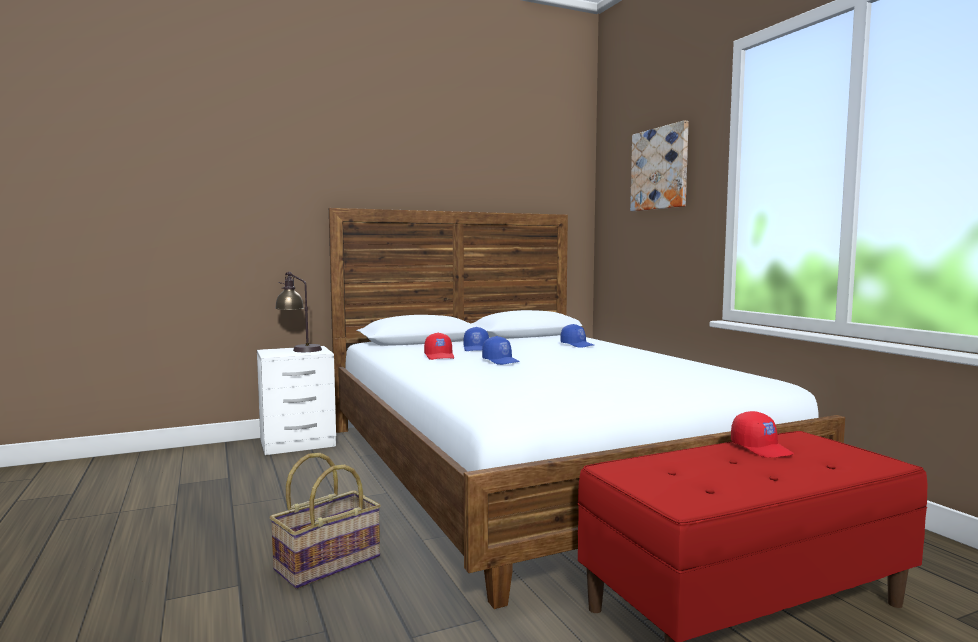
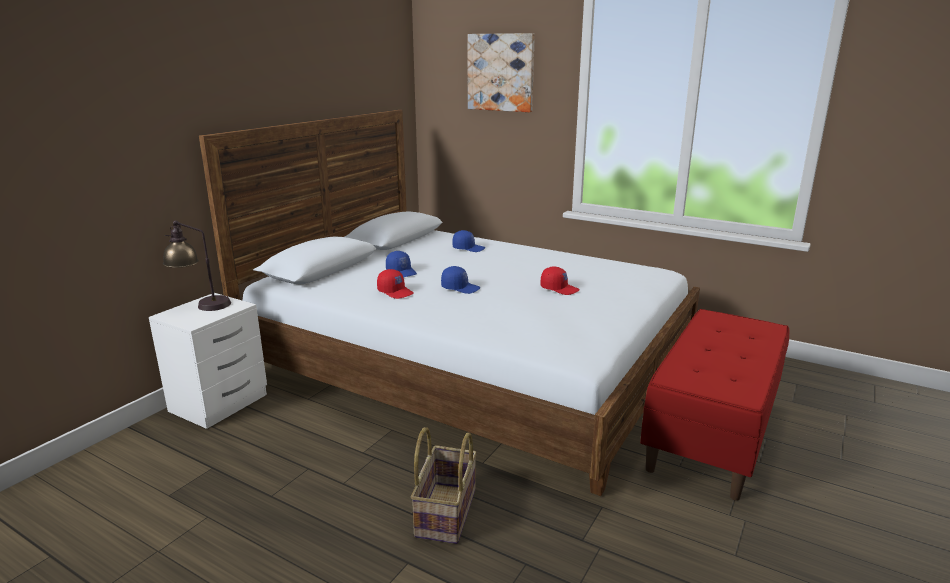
camera: 35 degrees left, 15 degrees up
red cap [731,411,794,458] -> red cap moved to [541,266,580,295]

